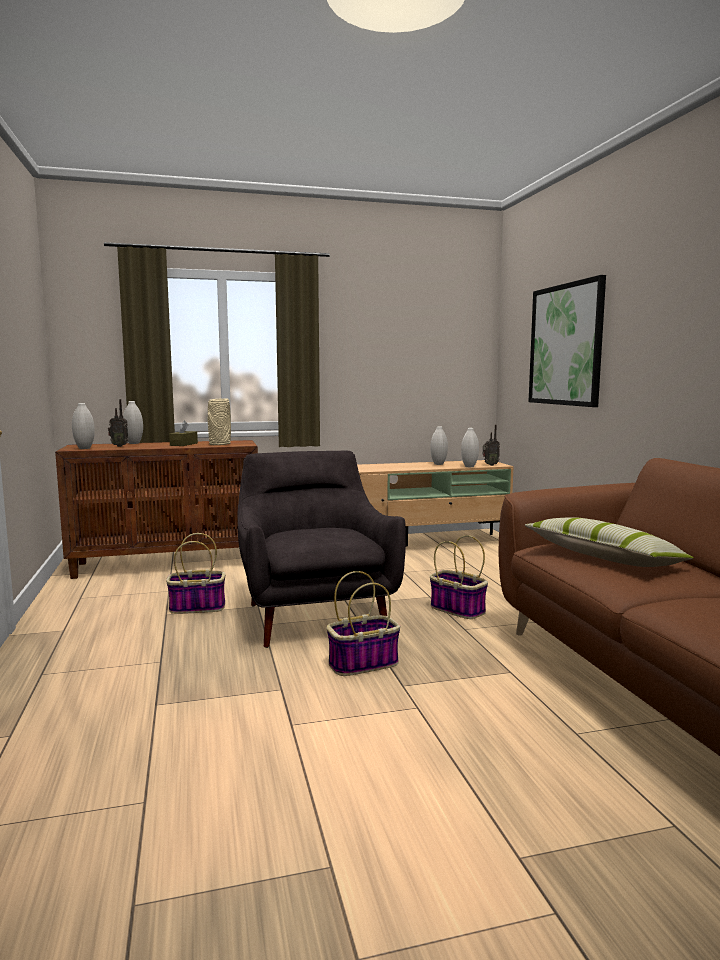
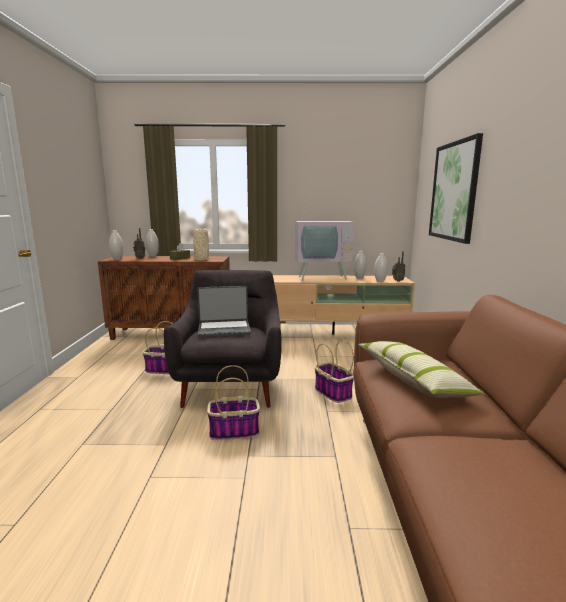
camera: 15 degrees right, 5 degrees up
none -> laptop [198,286,251,337]
none -> television [295,198,354,281]

